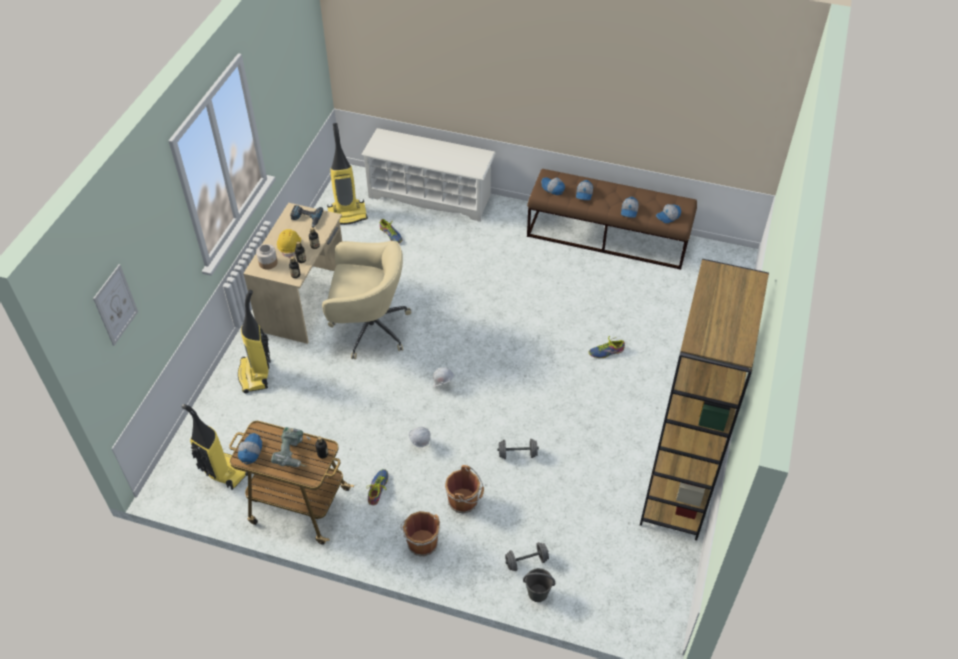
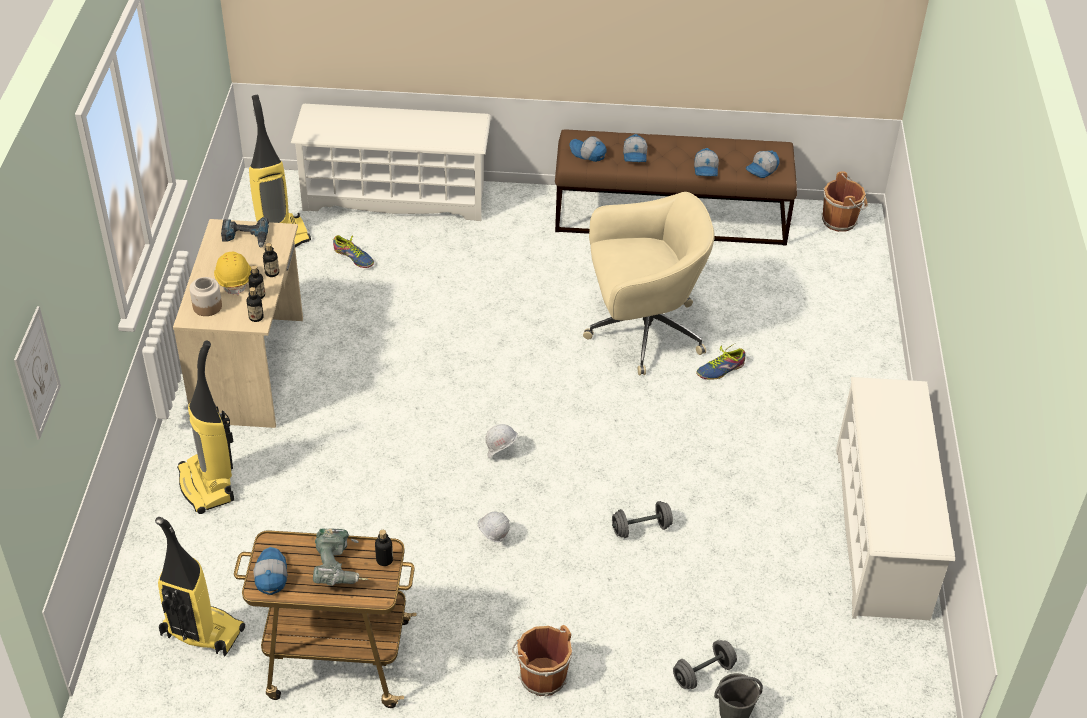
camera: 15 degrees left, 5 degrees down
beige office chair [322,241,411,360] -> beige office chair moved to [583,192,715,376]
shoe [366,469,388,505] -> none
brown bucket [445,465,484,514] -> brown bucket moved to [822,171,868,232]
brown bookcase [640,259,769,540] -> white shoe rack [836,377,955,620]

